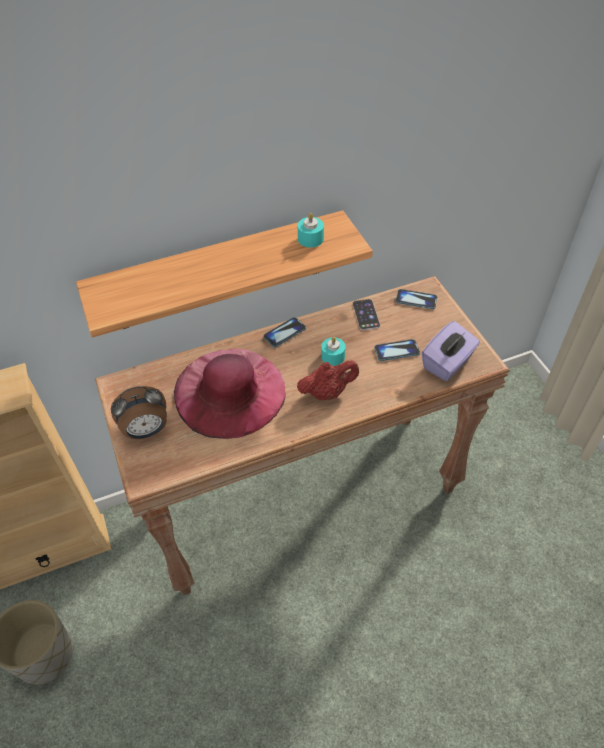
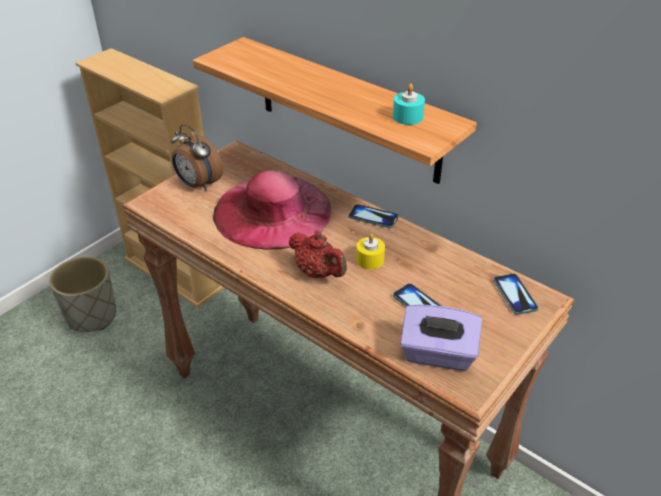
camera: 60 degrees right, 10 degrees down
turquoise candle [321,337,346,366] -> yellow candle [356,234,385,270]
phone [353,299,380,330] -> none

